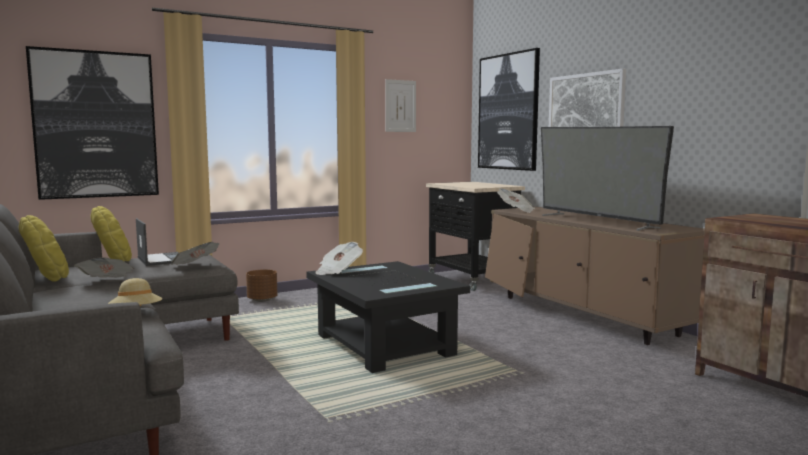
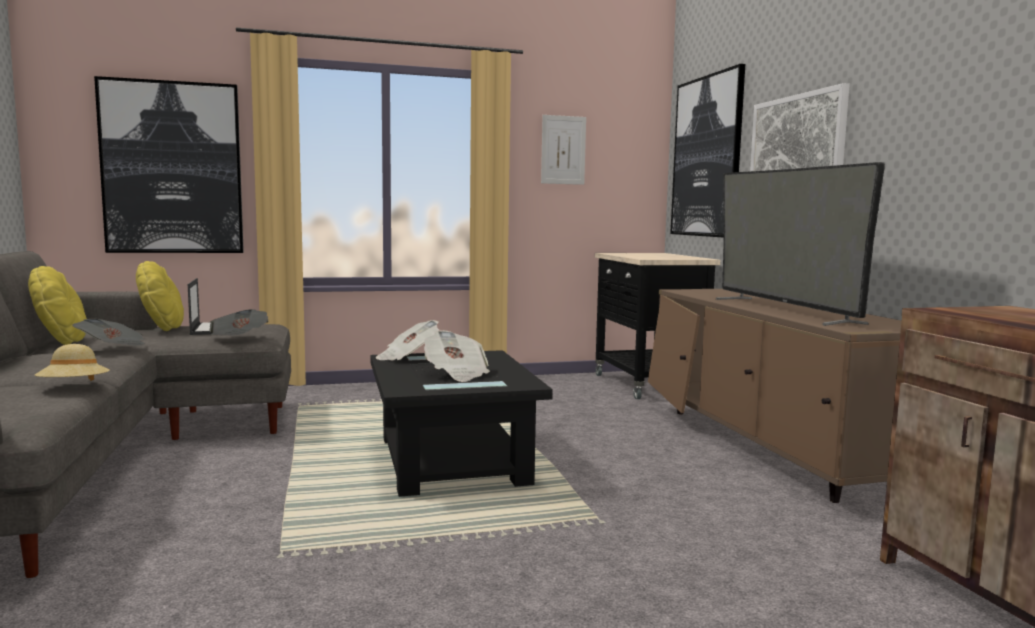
camera: 15 degrees right, 0 degrees up
brown planter [246,269,278,302] -> none
newspaper [497,188,535,213] -> newspaper moved to [424,330,490,382]

